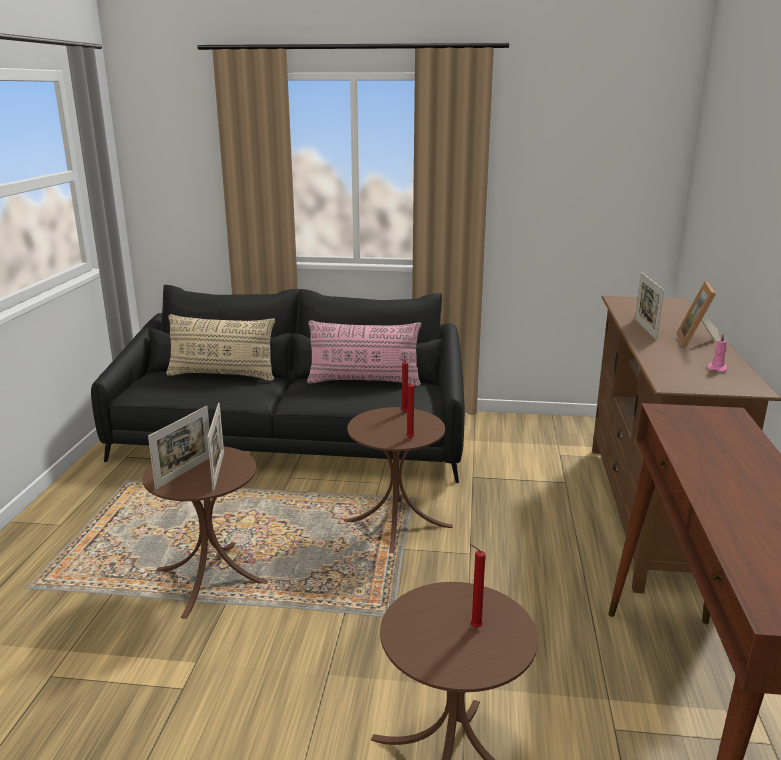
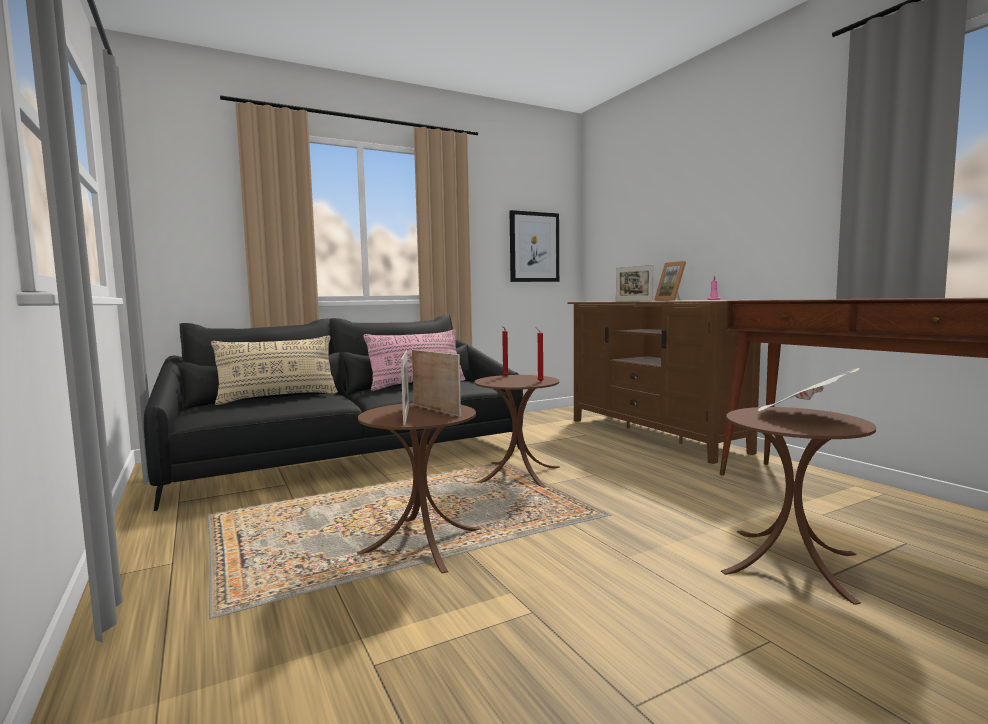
camera: 35 degrees left, 15 degrees down
red candle [470,544,486,628] -> newspaper [756,368,859,413]
none -> picture [510,210,559,282]

